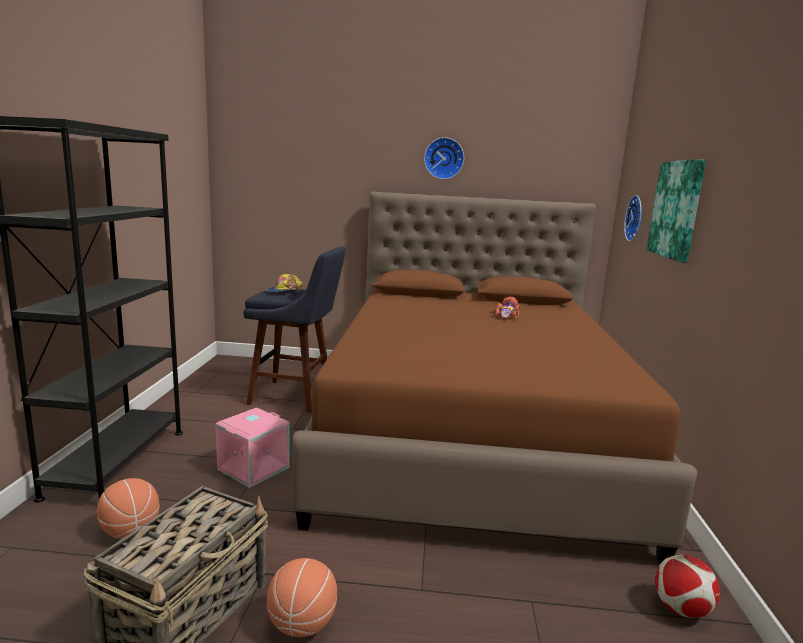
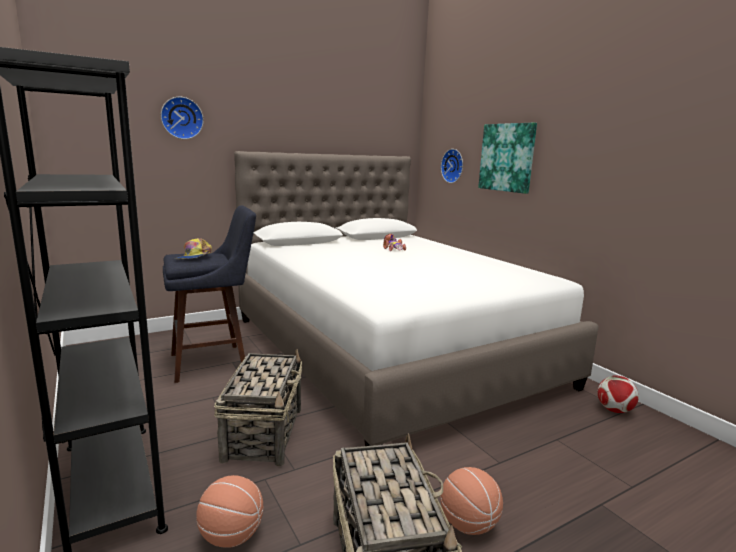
camera: 35 degrees left, 0 degrees up
pink storage box [215,407,290,488] -> basket [214,349,302,466]
brown bed [293,192,697,564] -> white bed [234,151,599,446]
wall clock [424,137,464,179] -> wall clock moved to [161,97,204,139]

